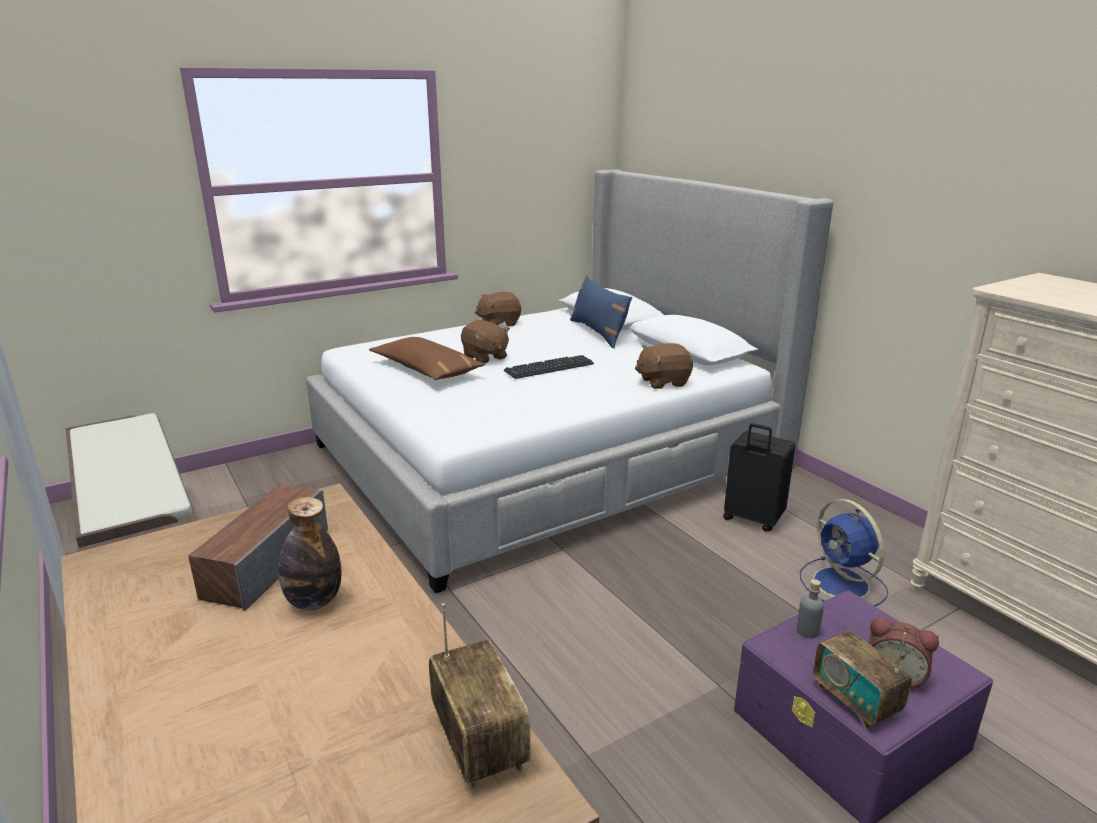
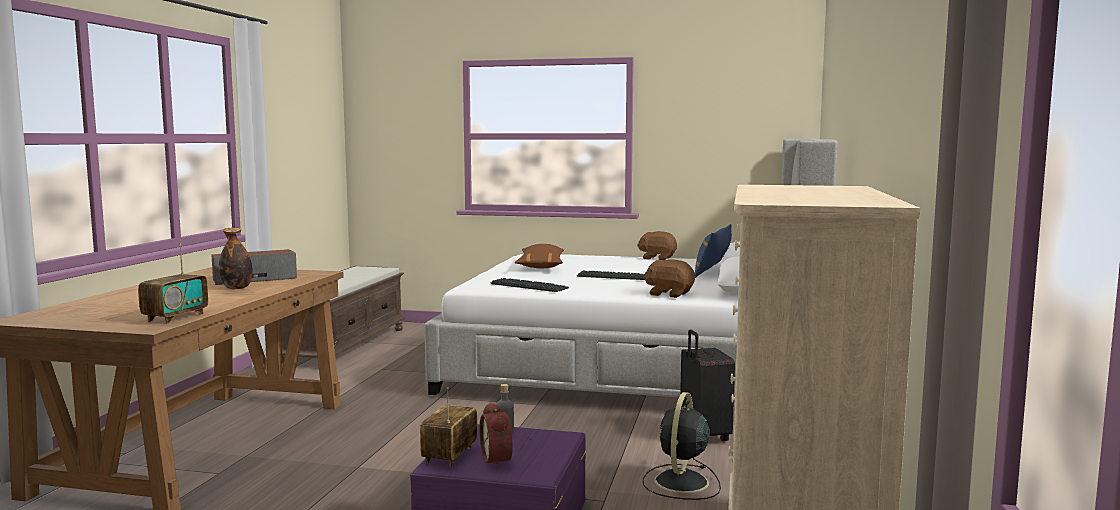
camera: 45 degrees right, 15 degrees down
brown plush toy [461,320,510,364] -> none
blue fan [800,499,888,606] -> black fan [643,392,721,500]
none -> keyboard [490,278,569,292]

